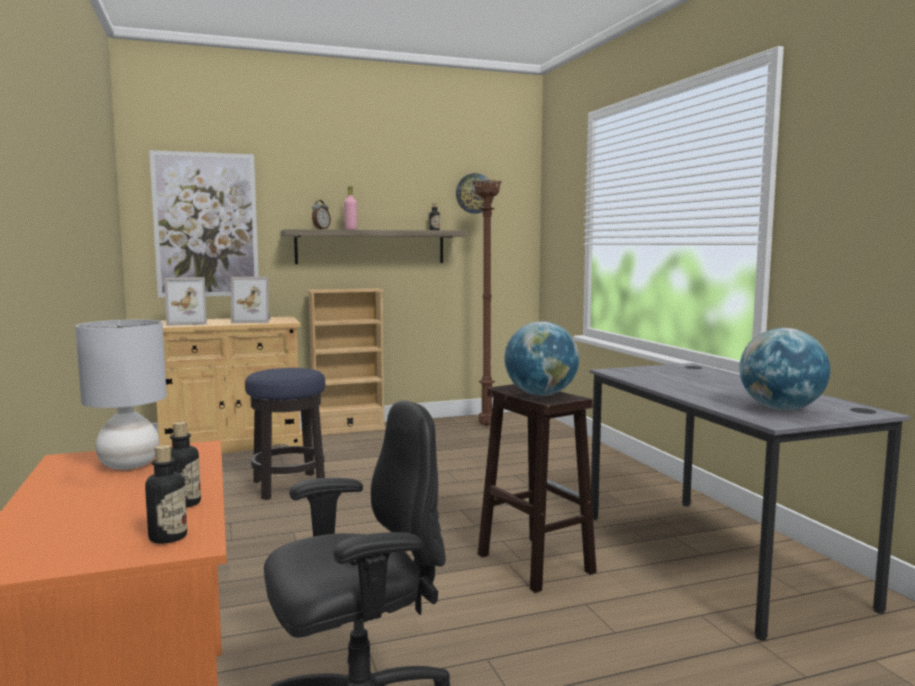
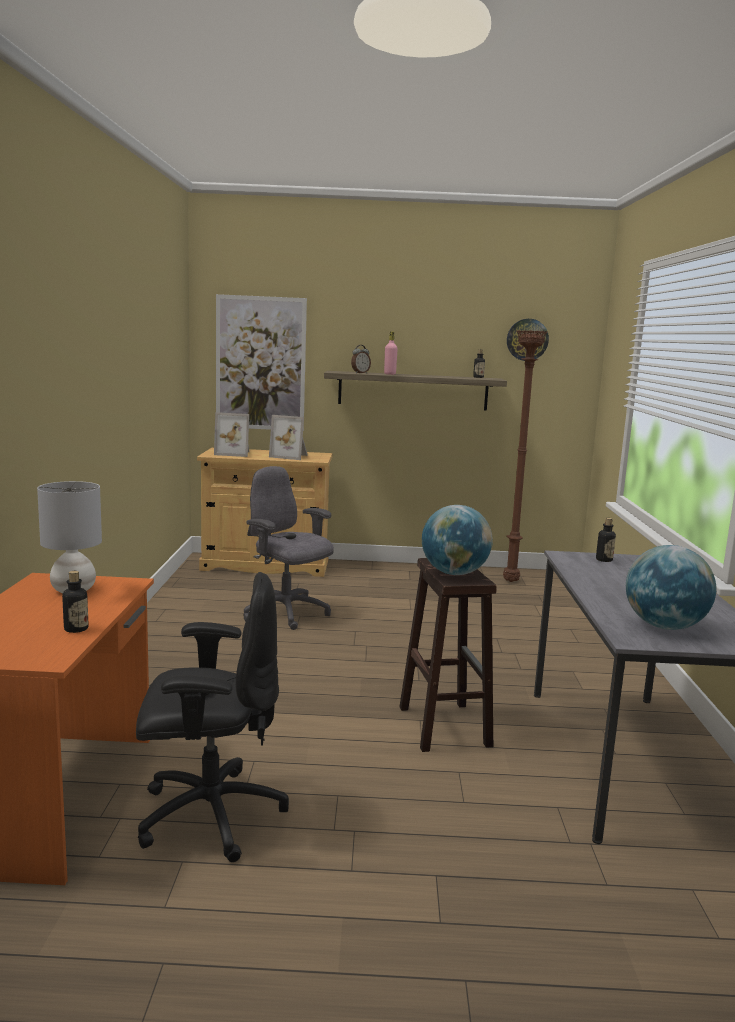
camera: 20 degrees right, 5 degrees up
bottle [145,445,187,544] -> bottle moved to [596,518,616,562]
stool [245,368,325,500] -> grey office chair [243,466,334,630]
beige bookcase [307,288,386,435] -> none

